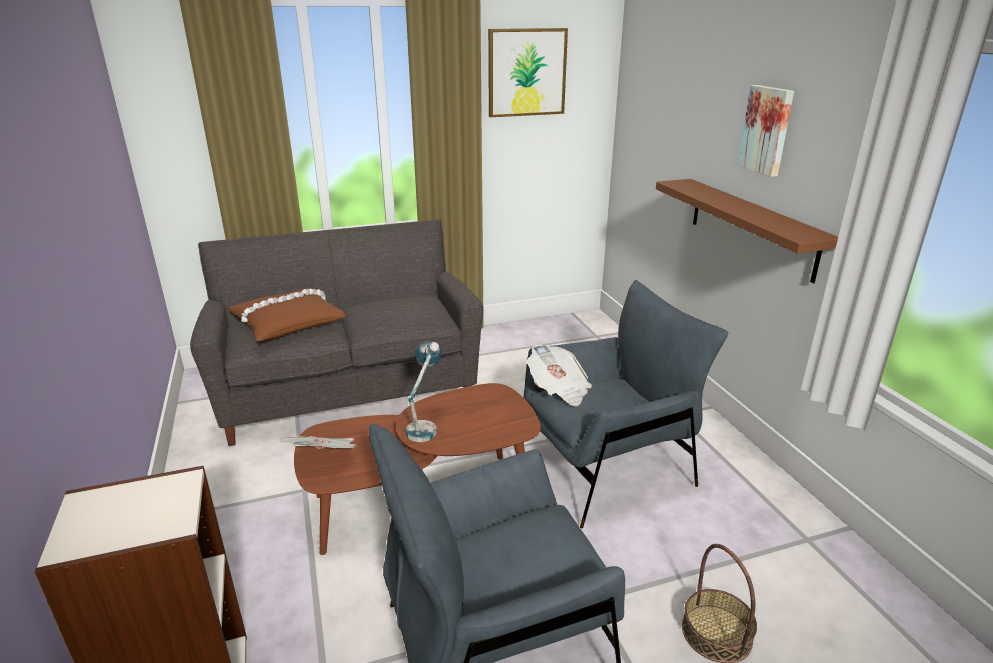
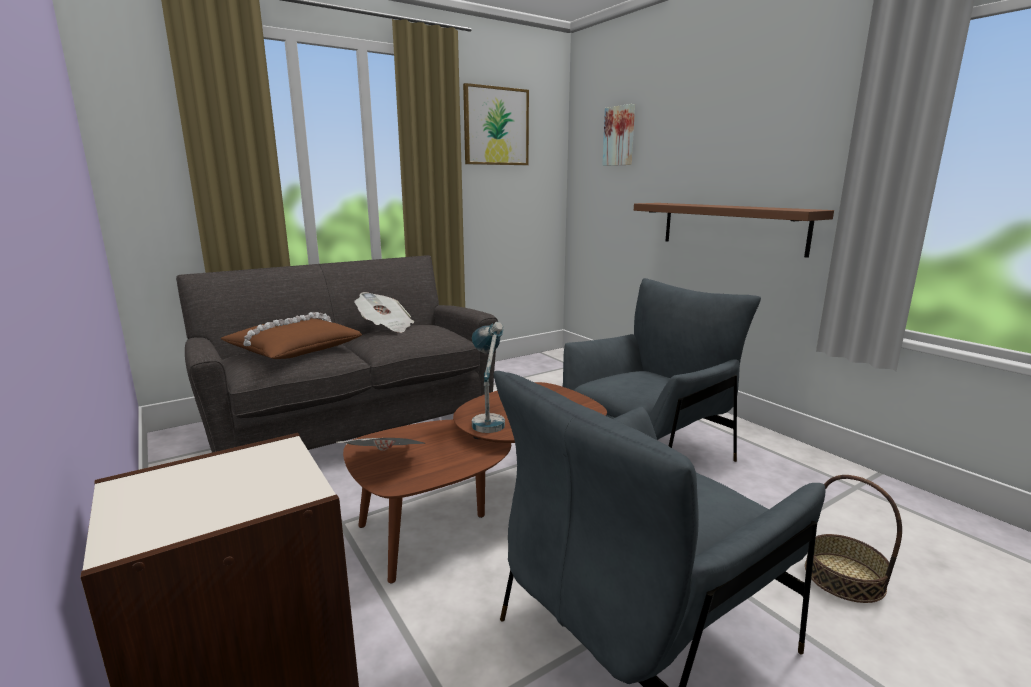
camera: 15 degrees left, 10 degrees down
newspaper [527,344,592,406] -> newspaper moved to [355,292,415,333]
picture [737,85,794,177] -> picture moved to [602,104,635,166]

